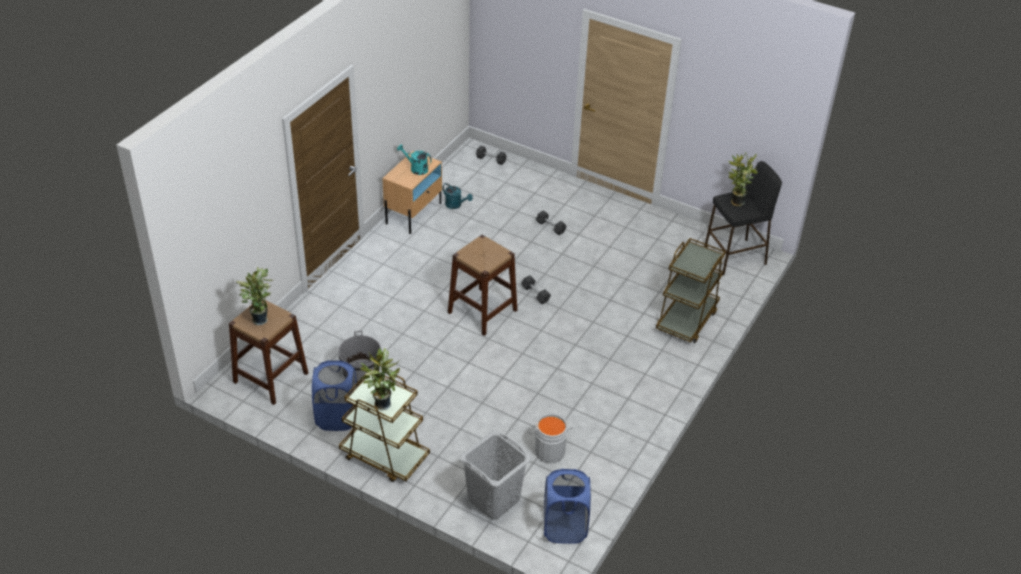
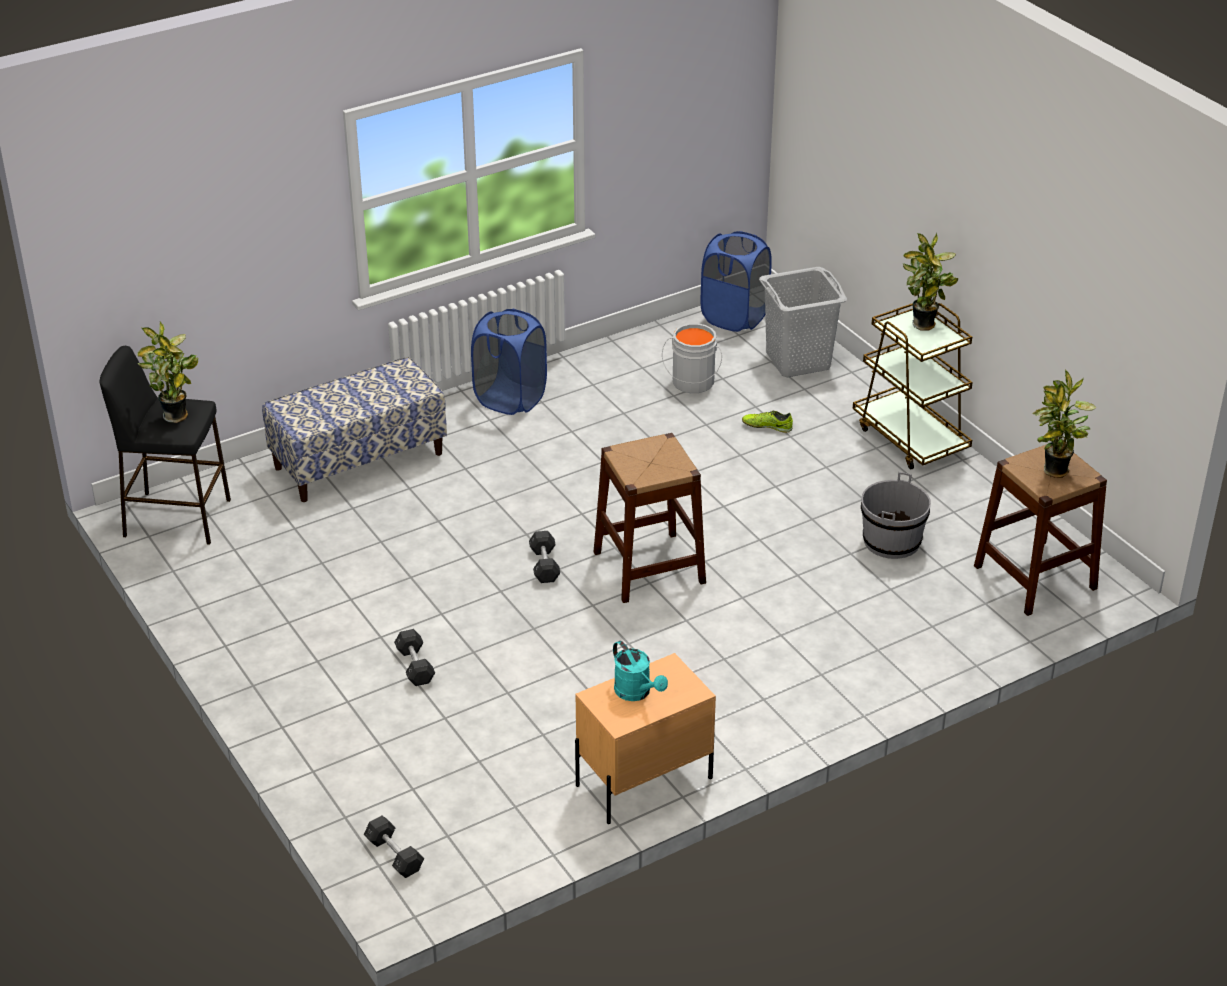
camera: 150 degrees left, 5 degrees down
blue laundry basket [312,360,357,431] -> blue laundry basket moved to [471,309,547,415]
turquoise watering can [442,183,473,209] -> none
brown cart [656,238,726,343] -> bench [262,357,447,502]
none -> shoe [742,410,793,433]

